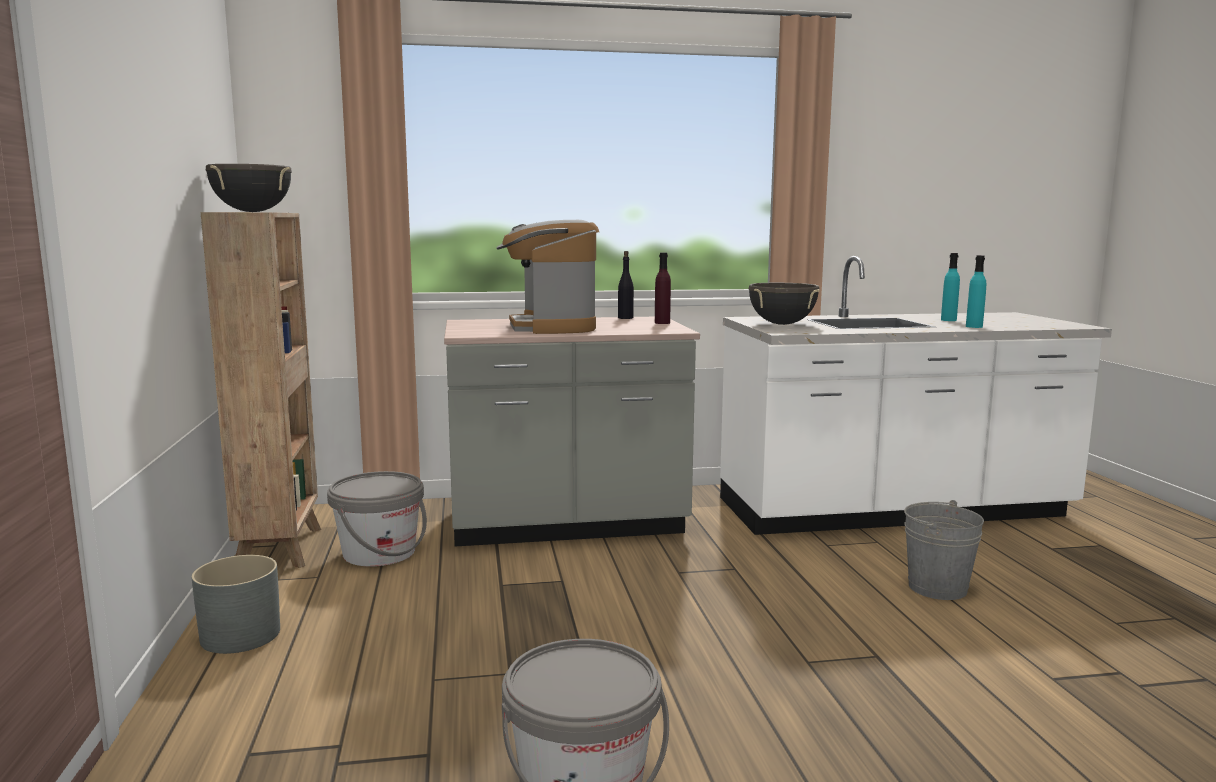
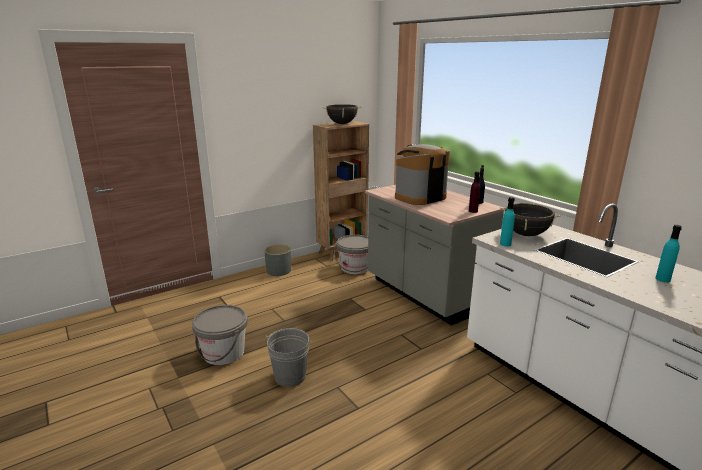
camera: 65 degrees right, 10 degrees up
grey bucket [904,500,984,600] -> grey bucket moved to [266,328,312,387]
turquoise bottle [966,255,986,328] -> turquoise bottle moved to [500,197,515,247]

